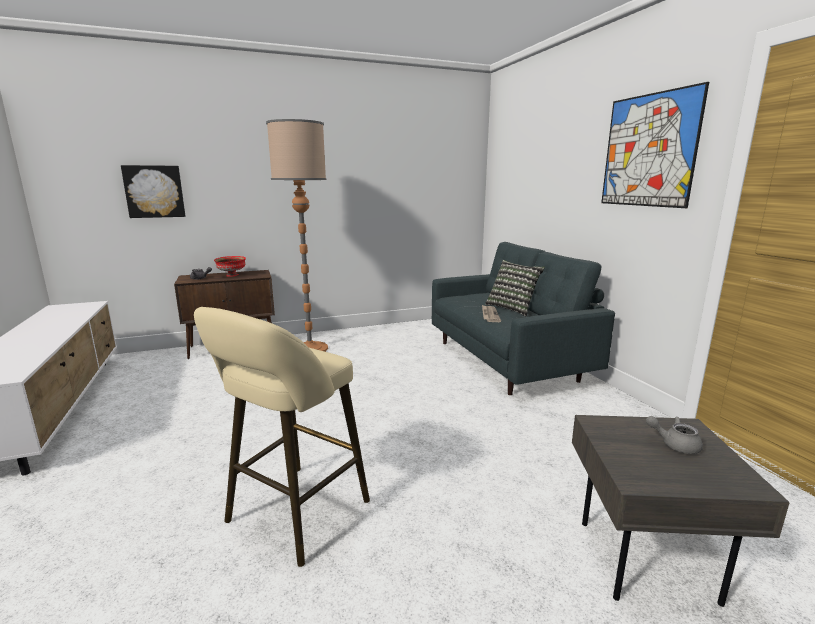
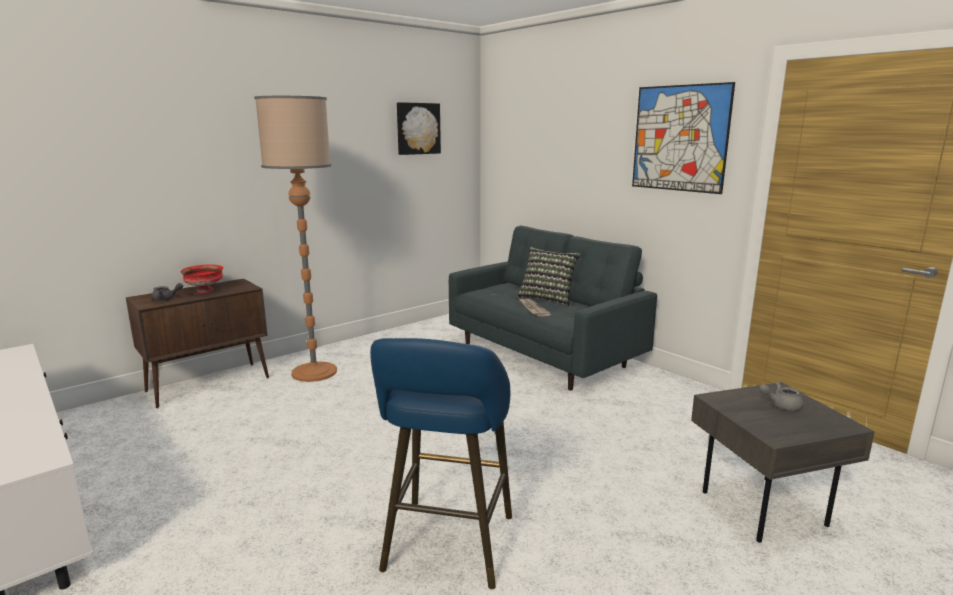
camera: 20 degrees left, 0 degrees up
picture [121,165,185,218] -> picture moved to [397,102,441,155]
beige stool [194,307,370,567] -> blue stool [370,338,512,589]

